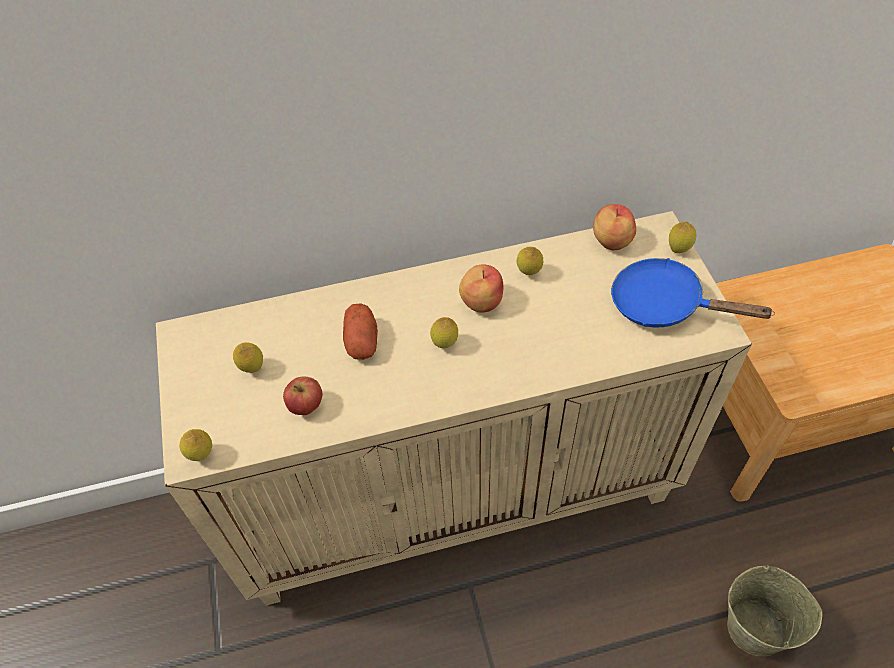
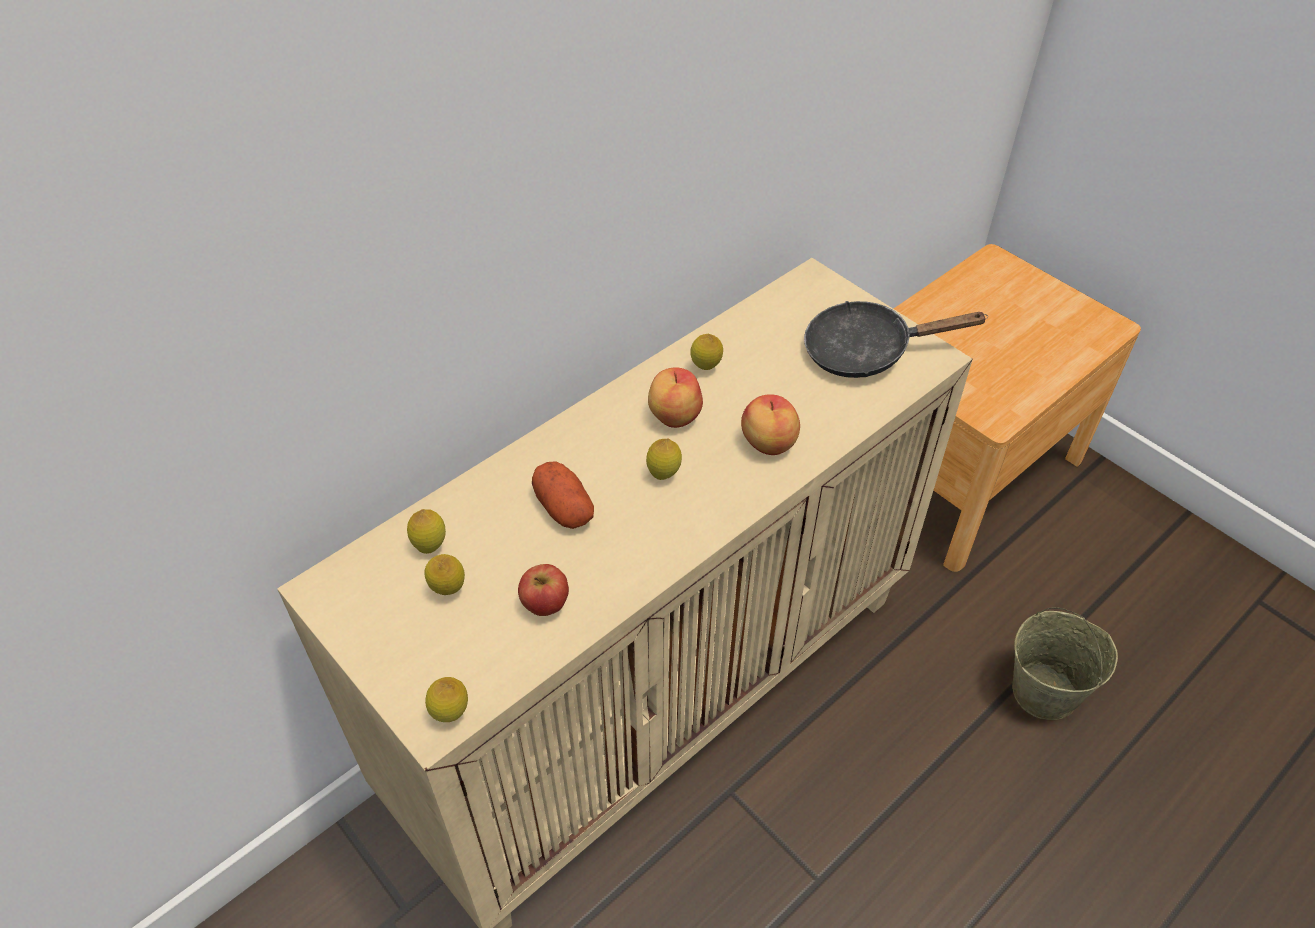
camera: 30 degrees left, 5 degrees down
apple [593,204,636,250] -> apple moved to [741,394,800,455]
blue frying pan [611,258,775,327] -> black frying pan [804,301,988,378]
lemon [669,222,696,254] -> lemon moved to [407,509,446,554]

